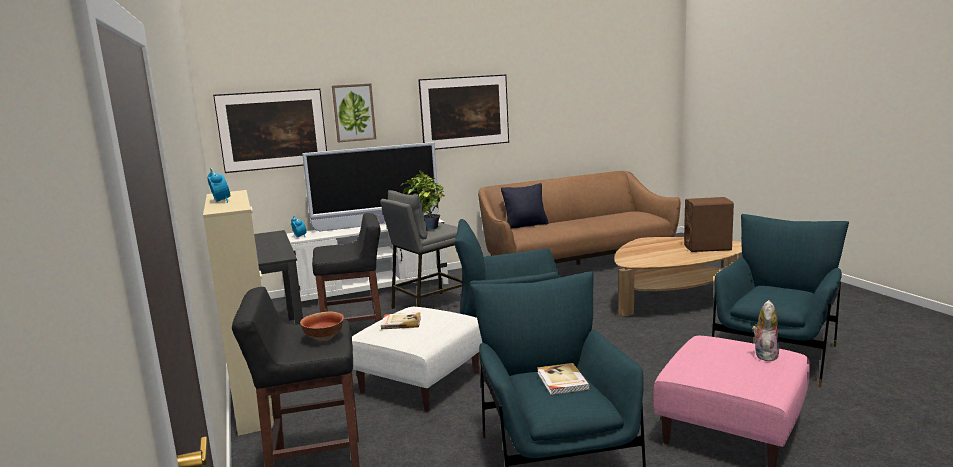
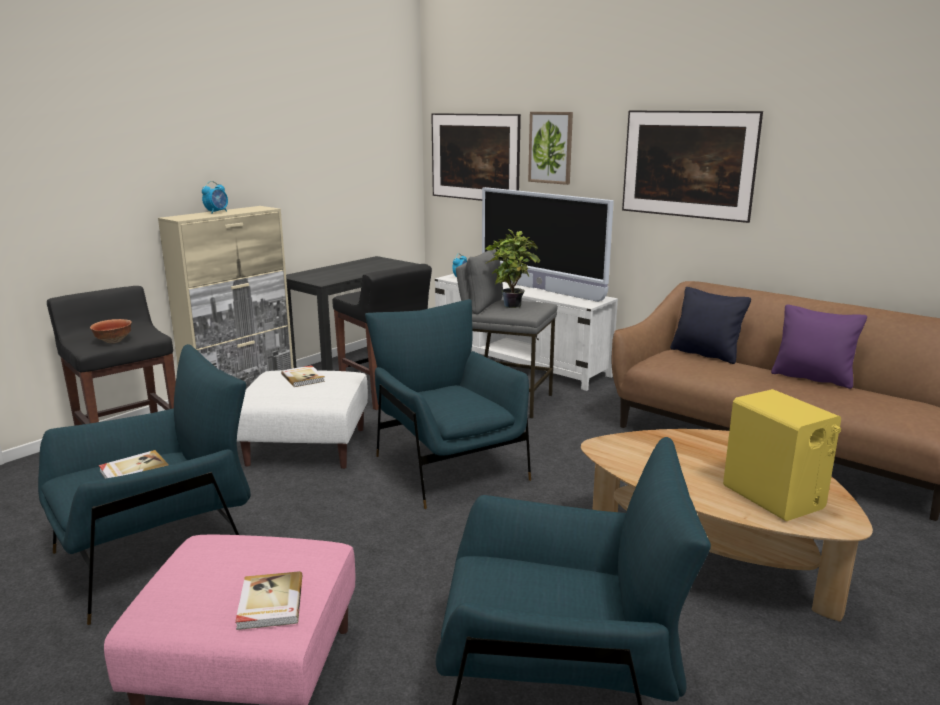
camera: 60 degrees right, 5 degrees up
brown speaker [684,197,734,252] -> yellow speaker [723,389,841,521]
plush toy [752,300,779,361] -> book [235,571,302,630]
none -> purple pillow [771,304,867,389]

